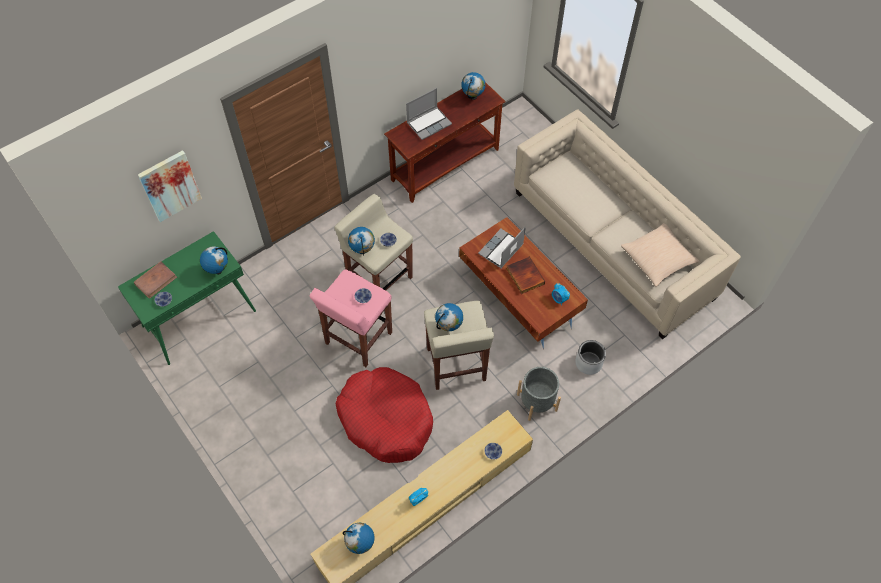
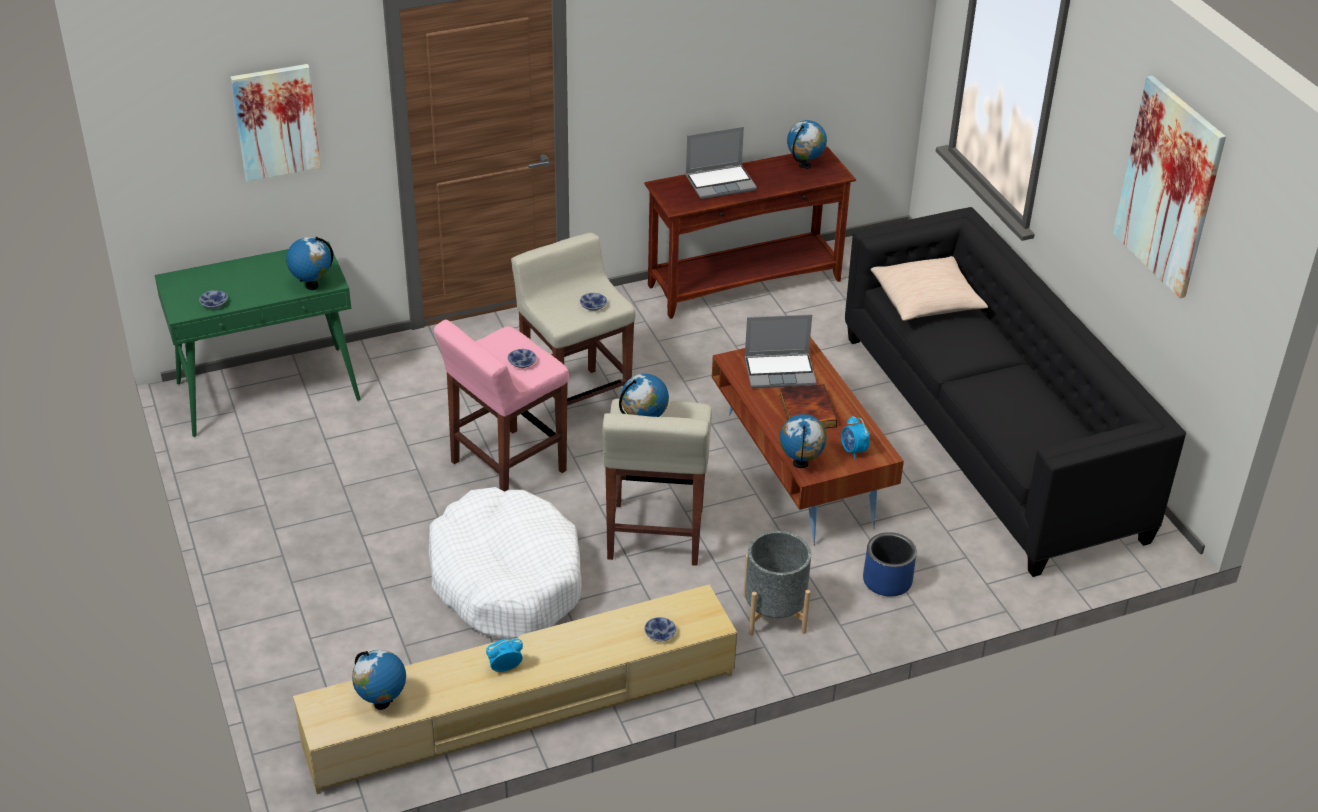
camera: 15 degrees right, 20 degrees down
brown book [133,261,177,299] -> none
red dog bed [336,367,433,463] -> white dog bed [429,487,582,639]
globe [348,227,375,256] -> globe moved to [780,414,827,468]
laptop [478,227,526,268] -> laptop turned 150 degrees counterclockwise [744,314,816,388]
beige sofa [514,109,741,339] -> black sofa [845,207,1186,577]
grey planter [575,340,606,375] -> blue planter [863,532,917,596]
beige pillow [621,223,700,287] -> beige pillow moved to [870,256,988,321]
none -> picture [1113,76,1226,298]

